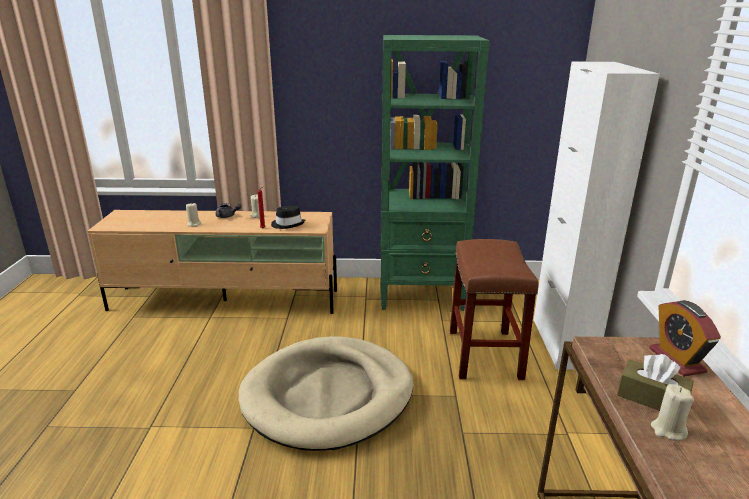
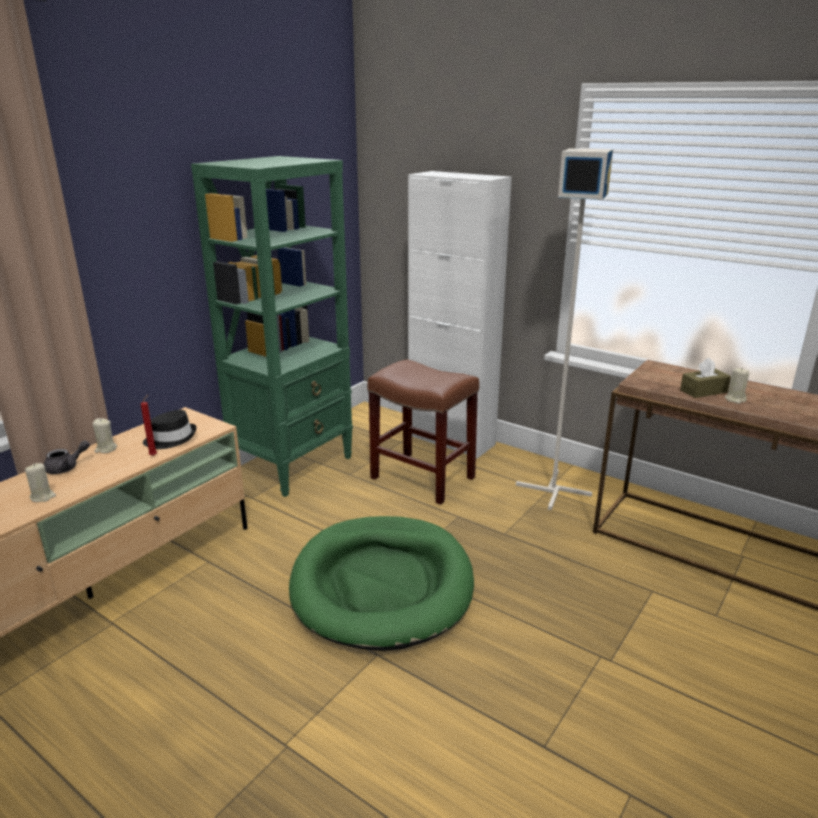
camera: 55 degrees left, 0 degrees up
beige dog bed [239,336,413,451] -> green dog bed [289,516,474,651]
alarm clock [649,300,721,377] -> none
none -> grey floor lamp [516,148,613,510]

